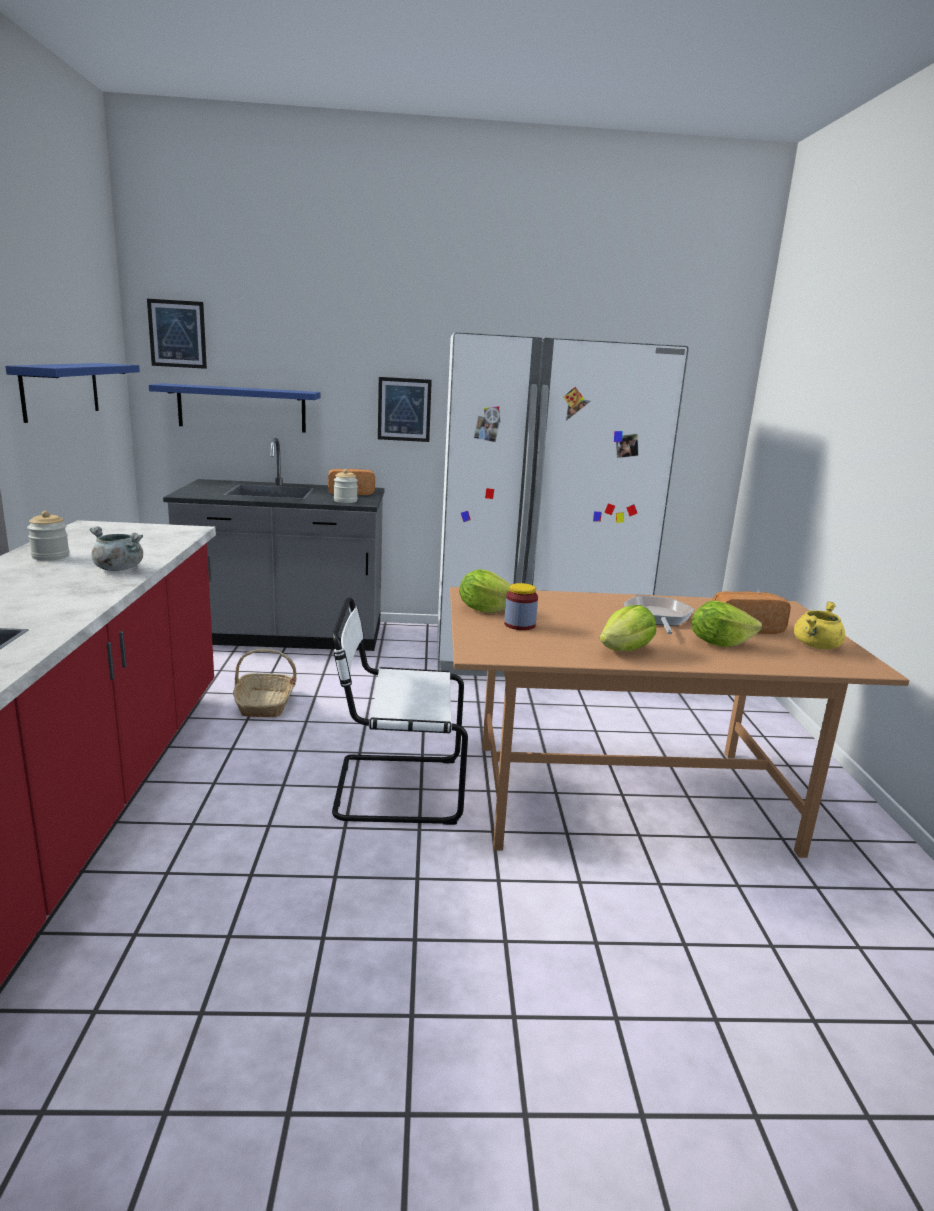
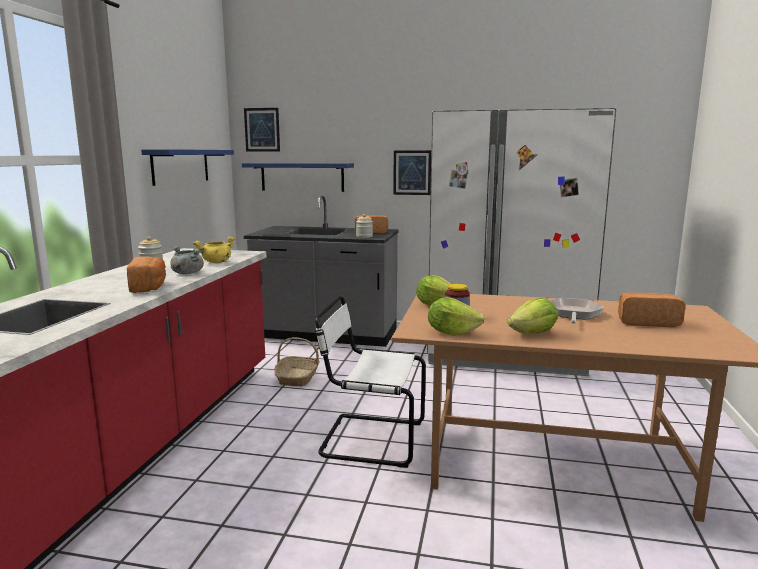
camera: 15 degrees right, 5 degrees down
lettuce [692,600,762,647] -> lettuce moved to [428,297,485,336]
yellow cooking pot [794,601,845,649] -> yellow cooking pot moved to [193,236,235,263]
none -> bread [127,256,166,293]

